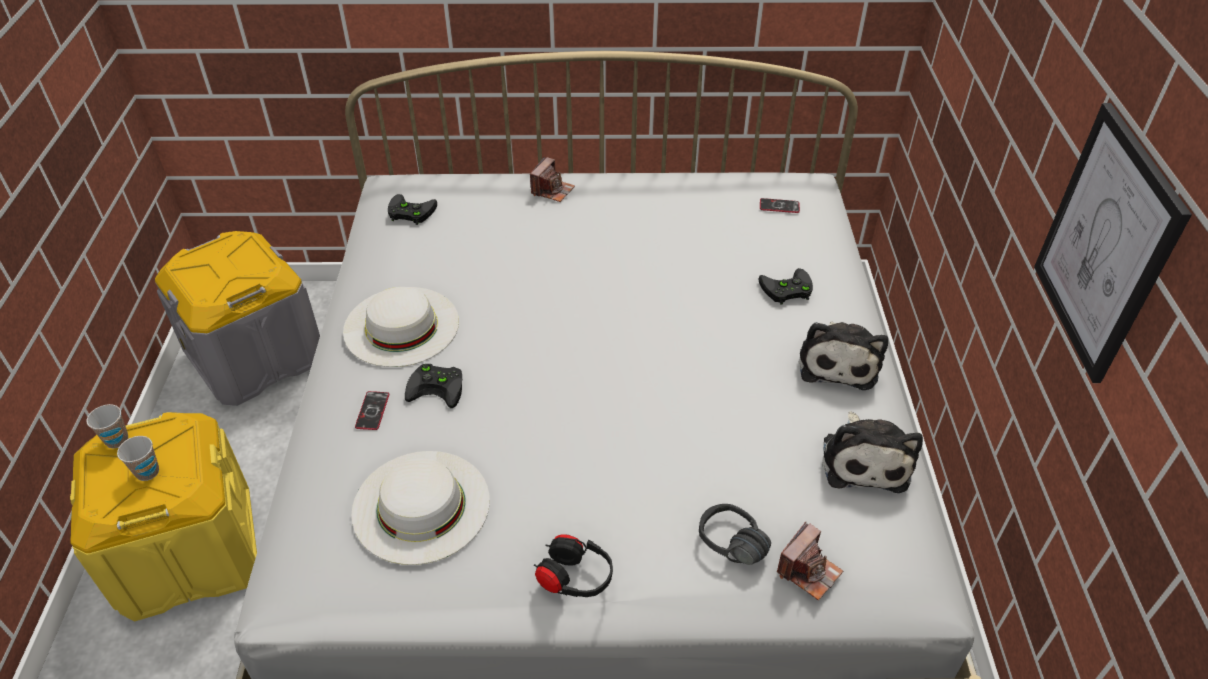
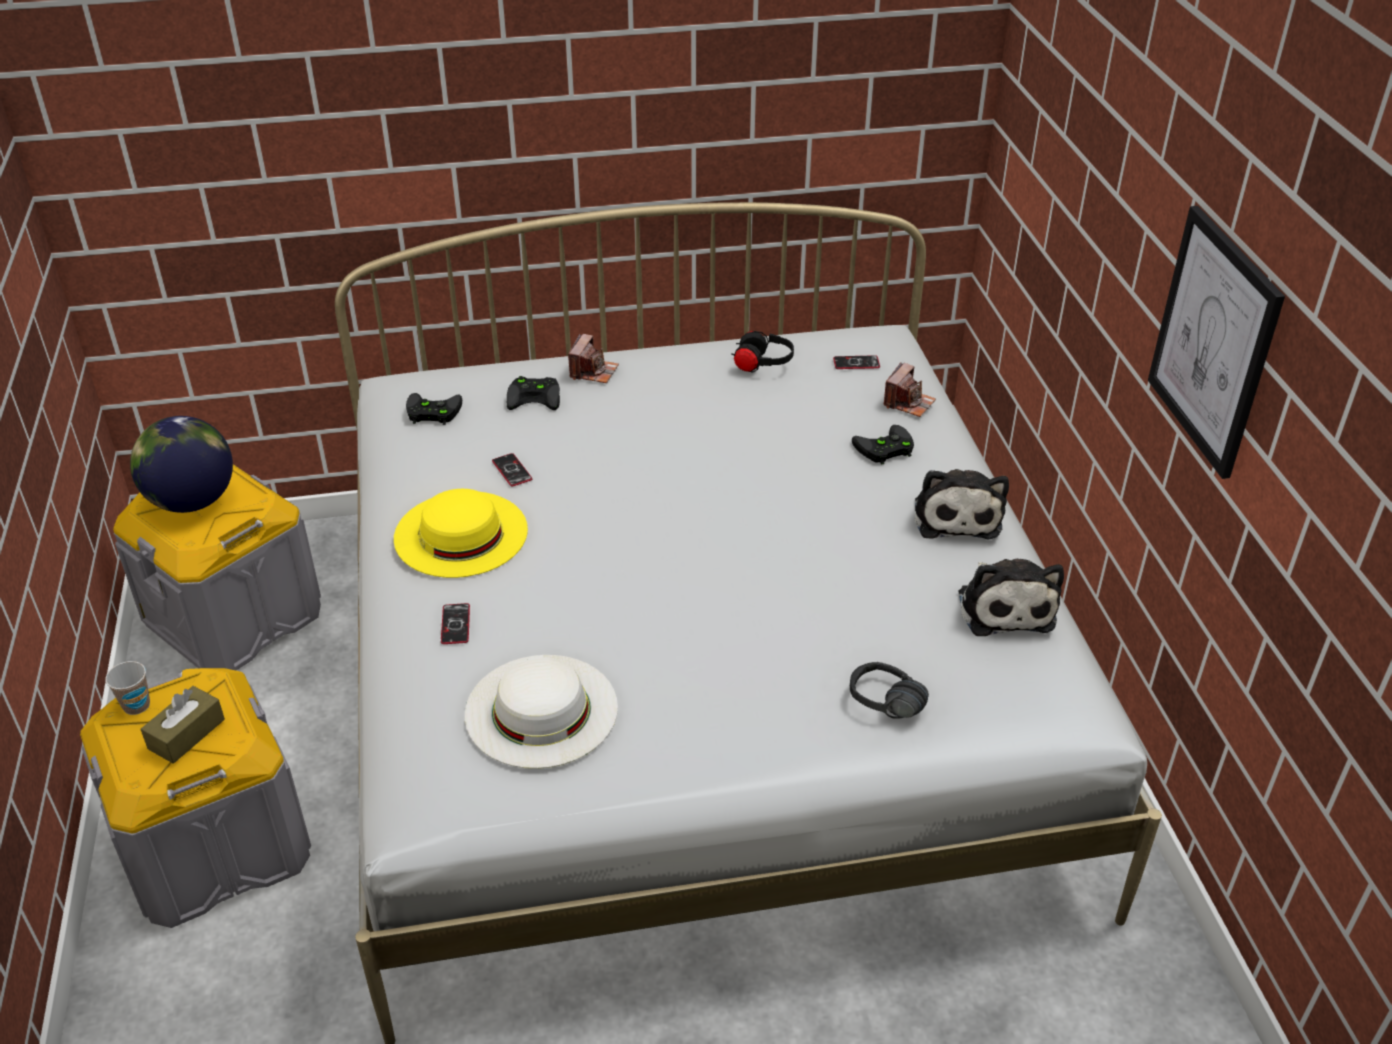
camera: 10 degrees left, 5 degrees down
yellow storage box [70,412,257,621] -> grey storage box [80,668,311,928]
cup [117,436,159,481] -> brown tissue box [140,686,225,764]
white hat [343,287,459,367] -> yellow hat [394,489,528,578]
black game controller [405,364,462,408] -> black game controller moved to [507,376,560,410]
black headphones [534,534,613,597] -> black headphones moved to [731,331,794,373]
camera [777,522,843,601] -> camera moved to [883,363,936,417]
none -> globe [130,416,233,513]
none -> phone [492,453,532,487]

